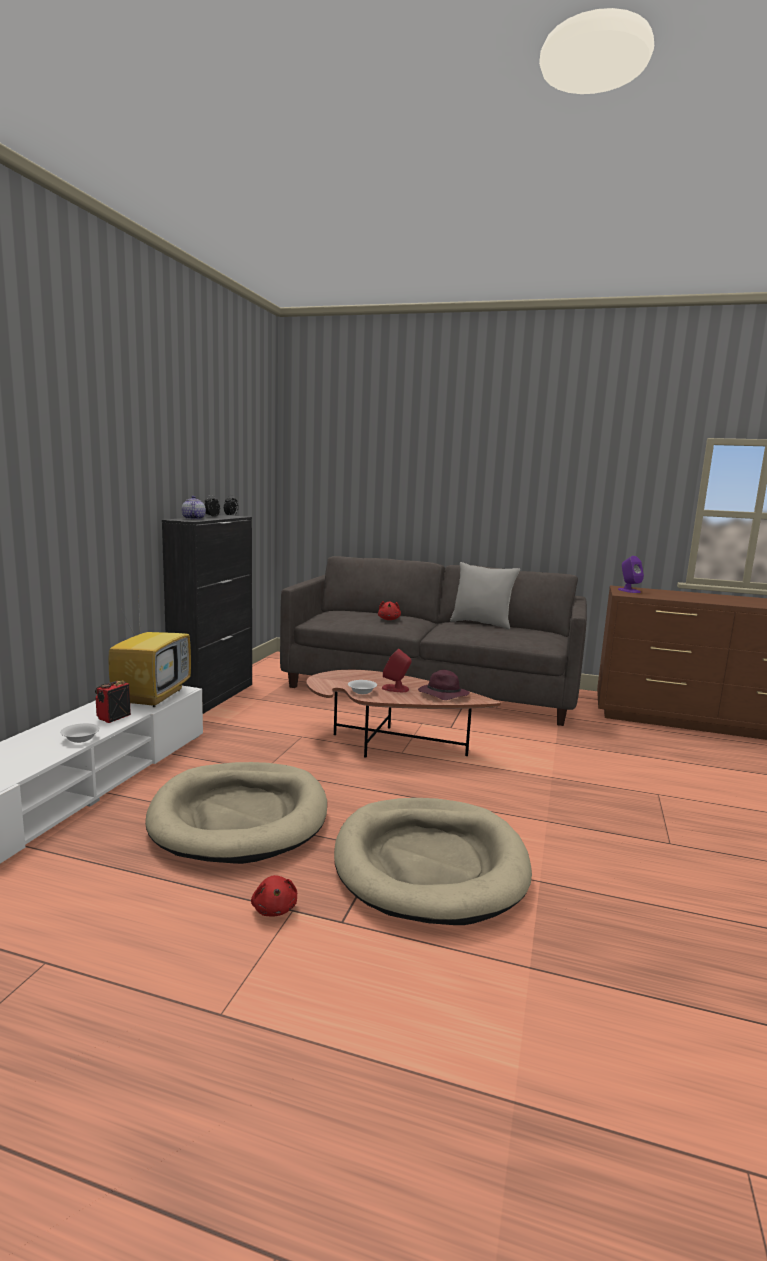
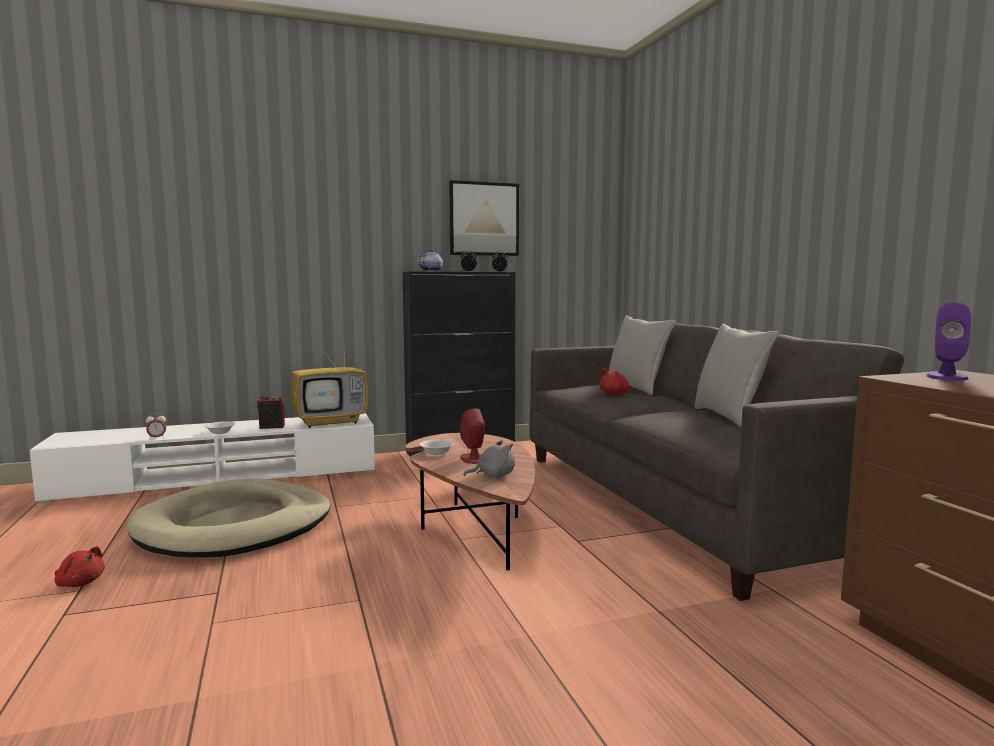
camera: 55 degrees right, 5 degrees down
red plush toy [251,875,297,916] -> red plush toy turned 105 degrees counterclockwise [55,546,105,587]
beige dog bed [334,798,532,925] -> none
purple hat [418,670,470,700] -> grey plush toy [463,440,515,477]
none -> alarm clock [145,413,166,440]
none -> picture [449,180,519,256]
none -> grey pillow [609,315,676,395]

